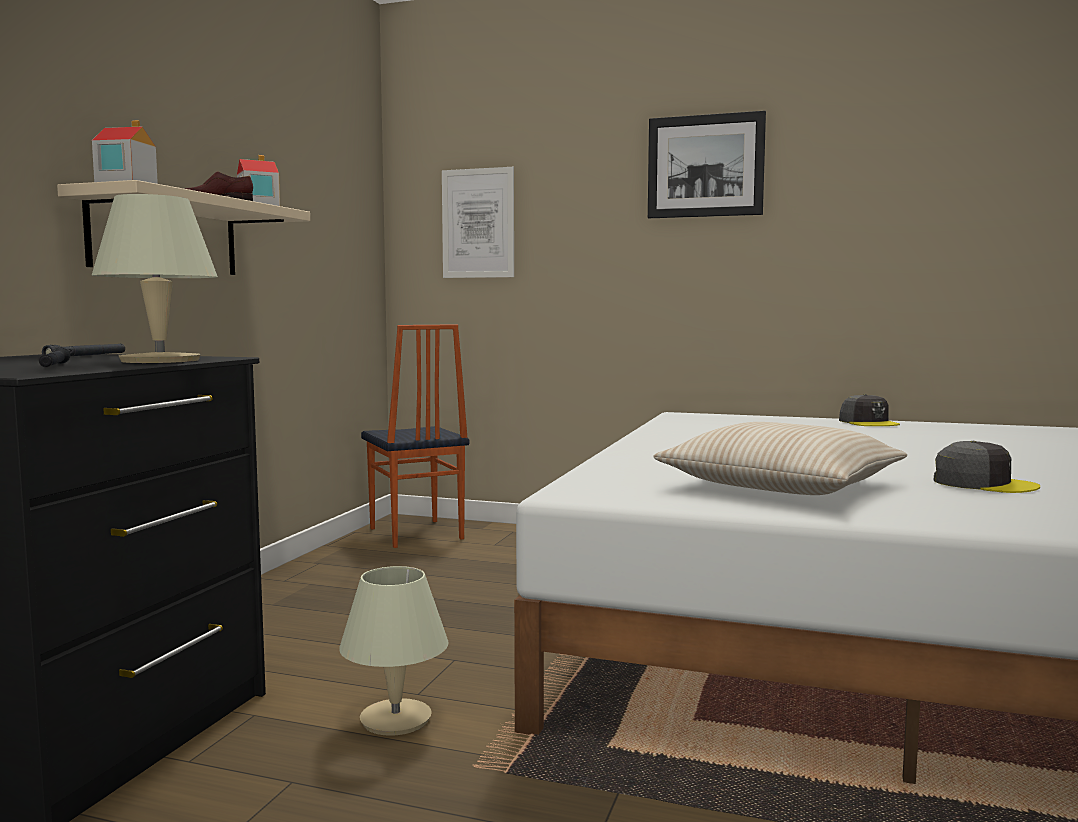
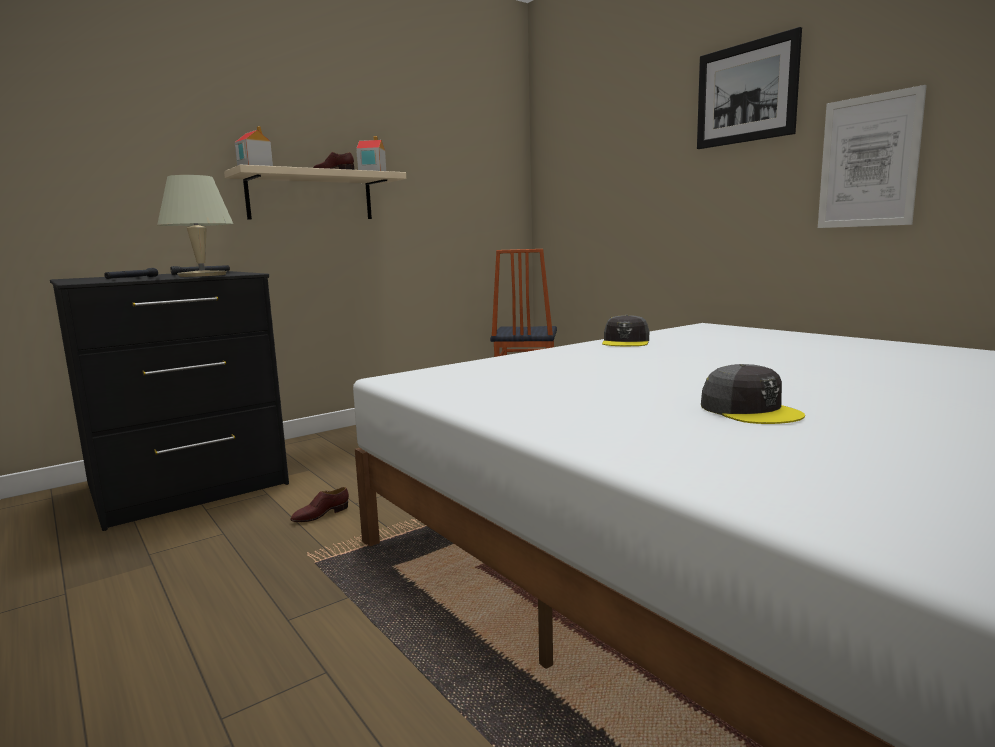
camera: 35 degrees right, 5 degrees up
beige table lamp [339,566,449,736] -> brown shoe [290,487,349,522]
picture [442,167,514,278] -> picture moved to [818,85,927,228]
beige pillow [654,422,907,495] -> none
grey cap [839,394,900,426] -> grey cap moved to [602,315,649,346]

